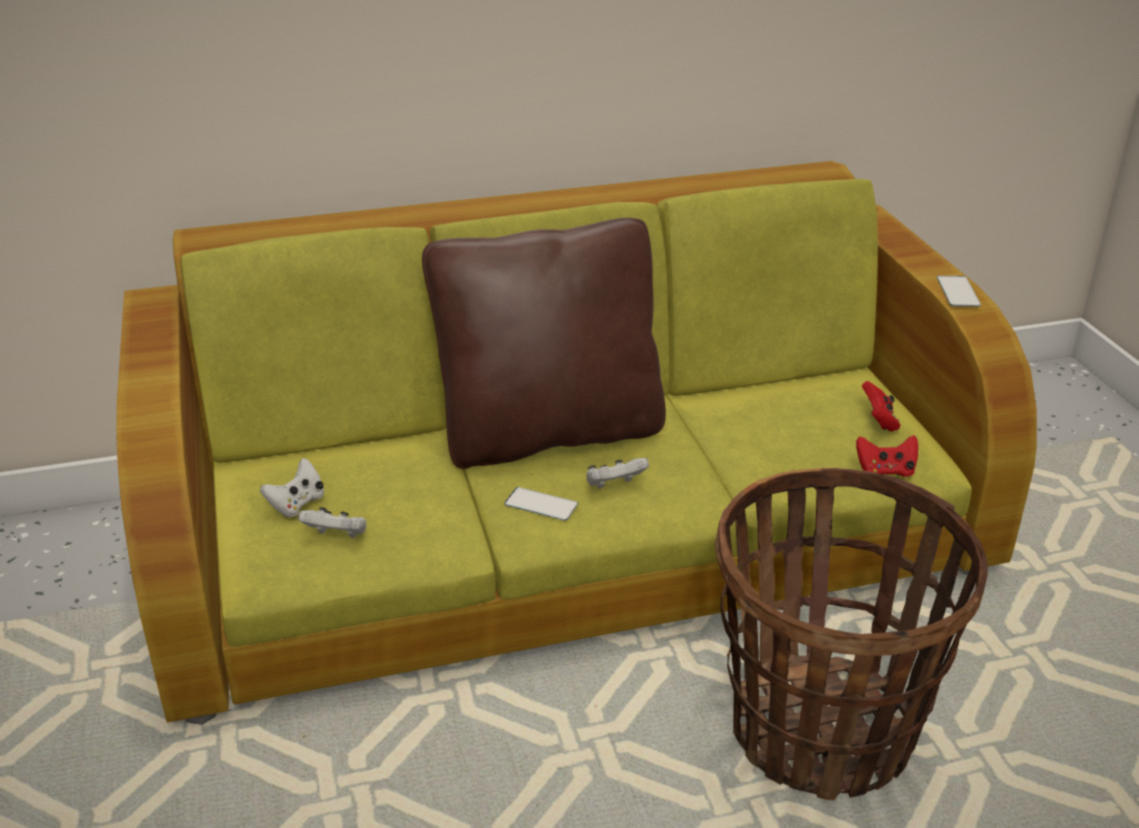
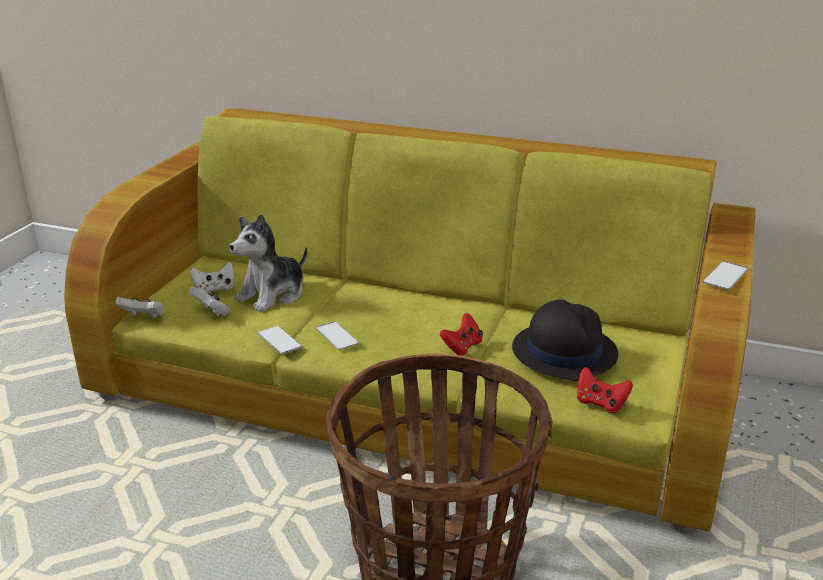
camera: 35 degrees right, 5 degrees down
brown pillow [422,218,666,469] -> none
white game controller [586,458,649,489] -> white game controller moved to [115,297,164,318]
red game controller [862,381,900,432] -> red game controller moved to [440,313,483,356]
none -> plush toy [229,214,307,312]
none -> phone [258,326,302,354]
none -> black hat [512,299,618,381]

